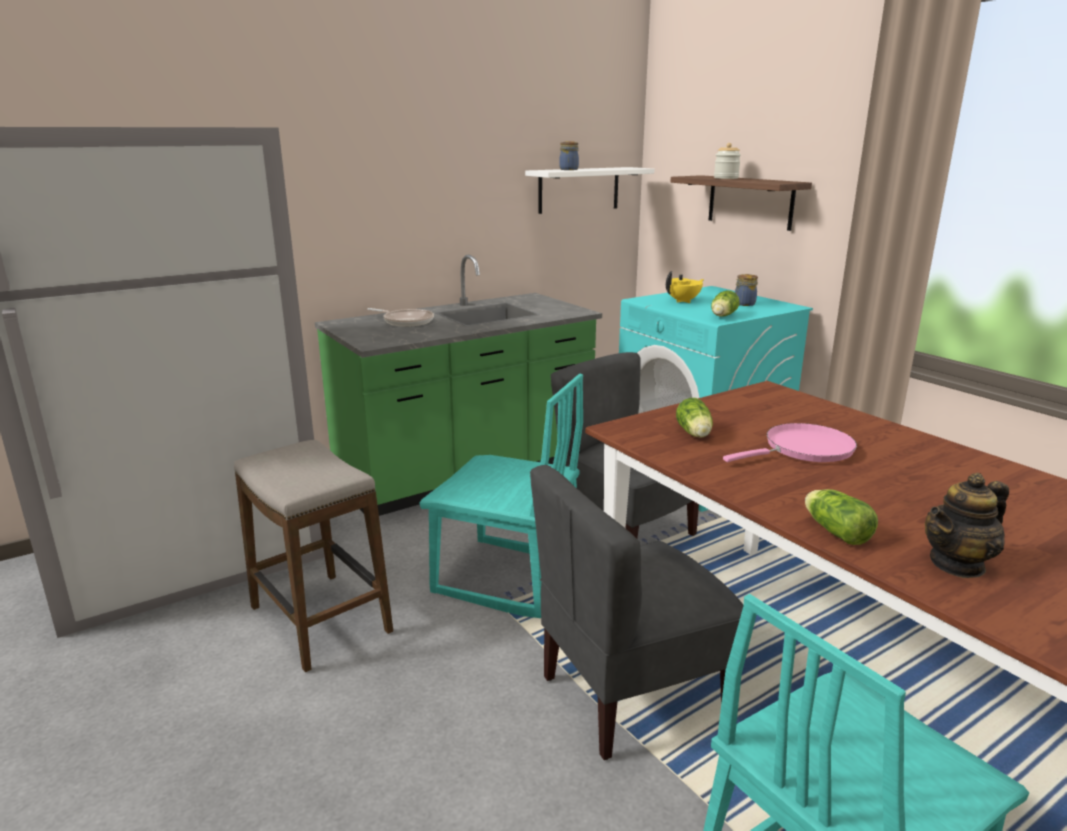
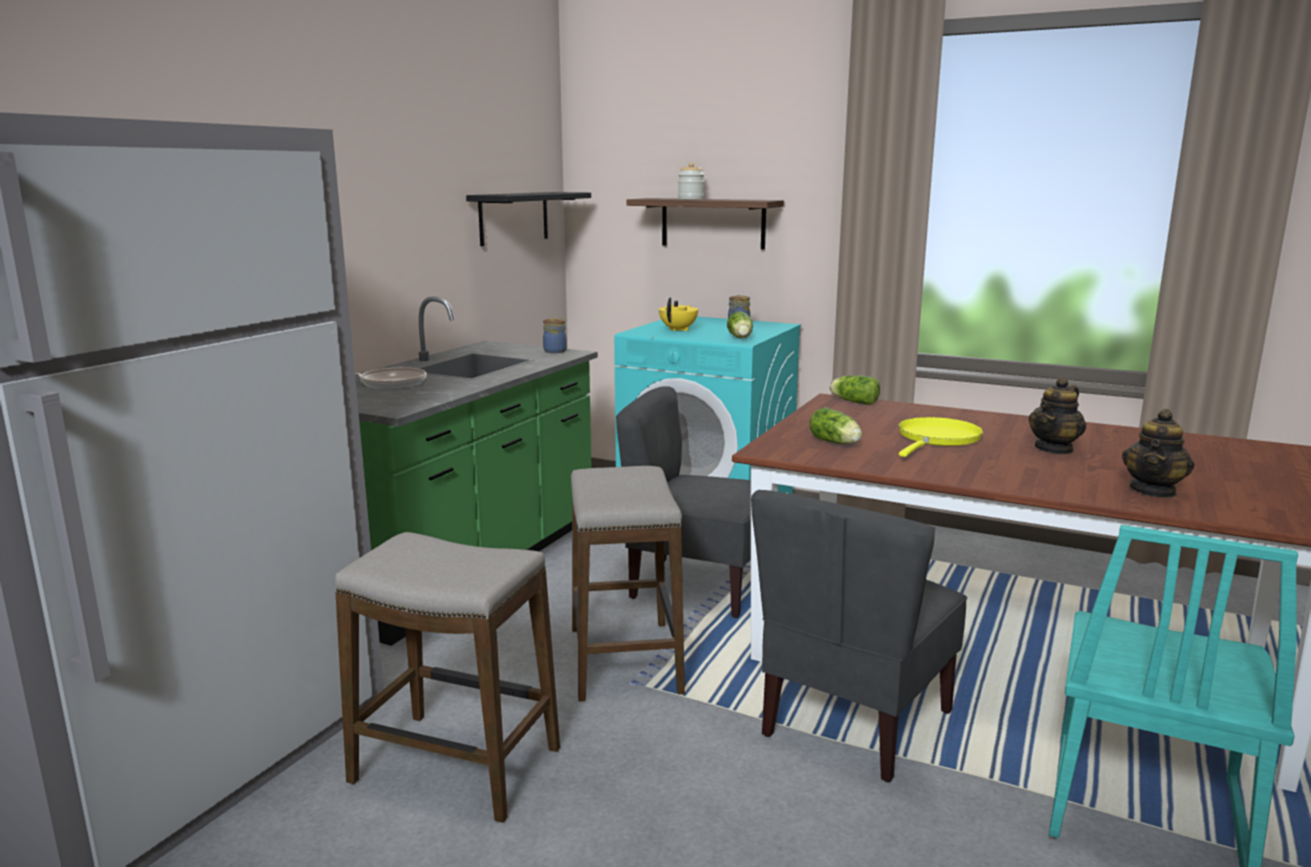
camera: 30 degrees left, 5 degrees down
turquoise chair [419,374,583,618] -> stool [571,466,685,702]
white shelf [525,167,655,214] -> black shelf [466,192,591,246]
jar [559,141,579,170] -> jar moved to [543,318,567,353]
pink frying pan [723,423,857,462] -> yellow frying pan [898,417,983,457]
lettuce [805,489,878,545] -> lettuce moved to [830,375,880,405]
none -> teapot [1029,377,1086,455]

